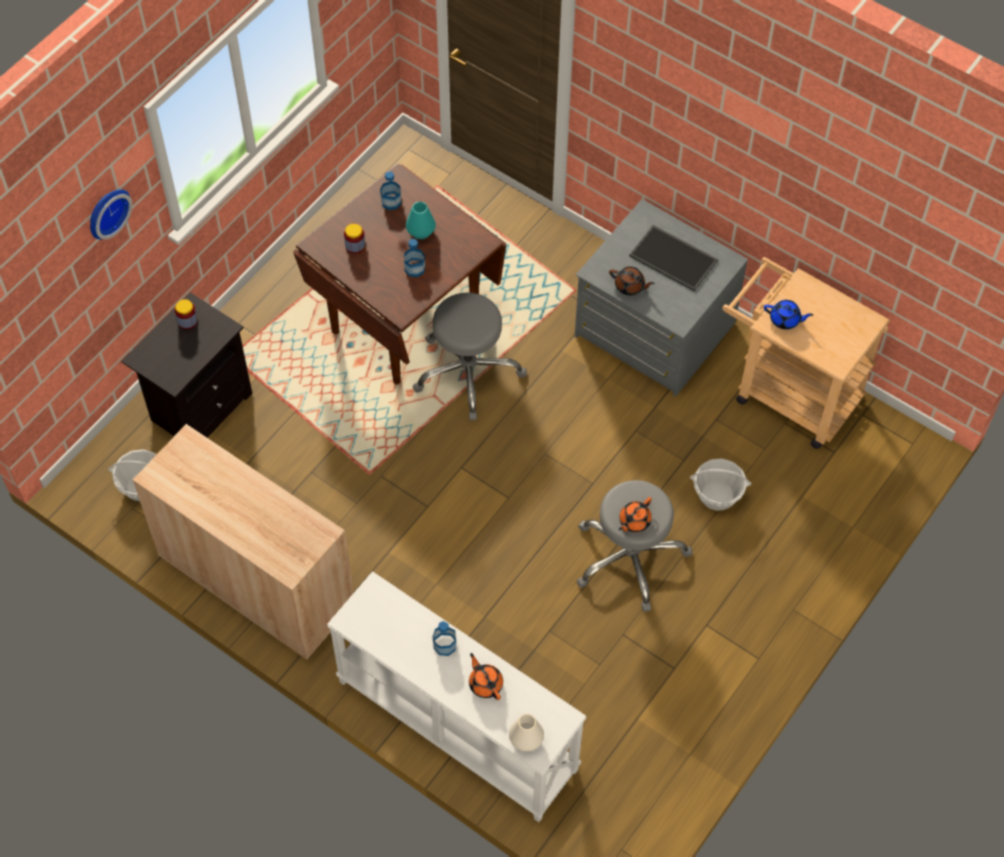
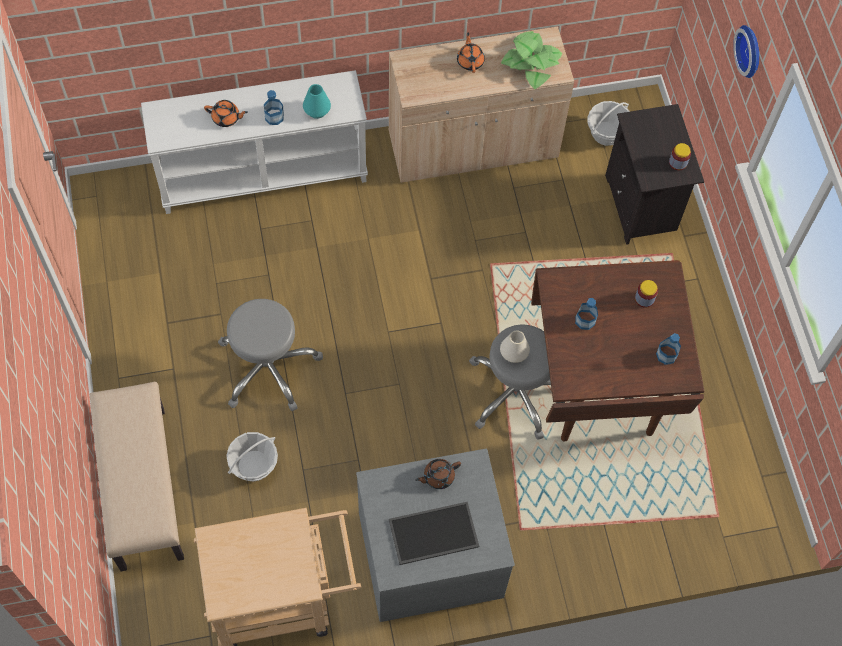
camera: 130 degrees right, 5 degrees up
turquoise vase [406,202,436,239] -> turquoise vase moved to [303,84,331,119]
white vase [509,714,544,751] -> white vase moved to [500,330,530,363]
orange teapot [619,497,652,532] -> orange teapot moved to [457,33,485,73]
blue teapot [764,300,813,329] -> none
none -> beige bench [90,382,184,571]
none -> potted plant [501,31,563,89]

